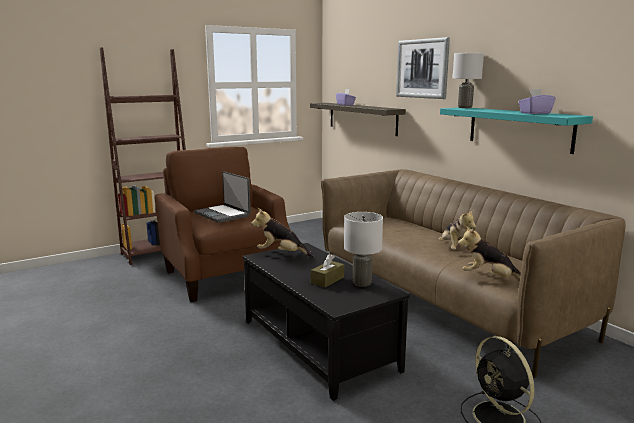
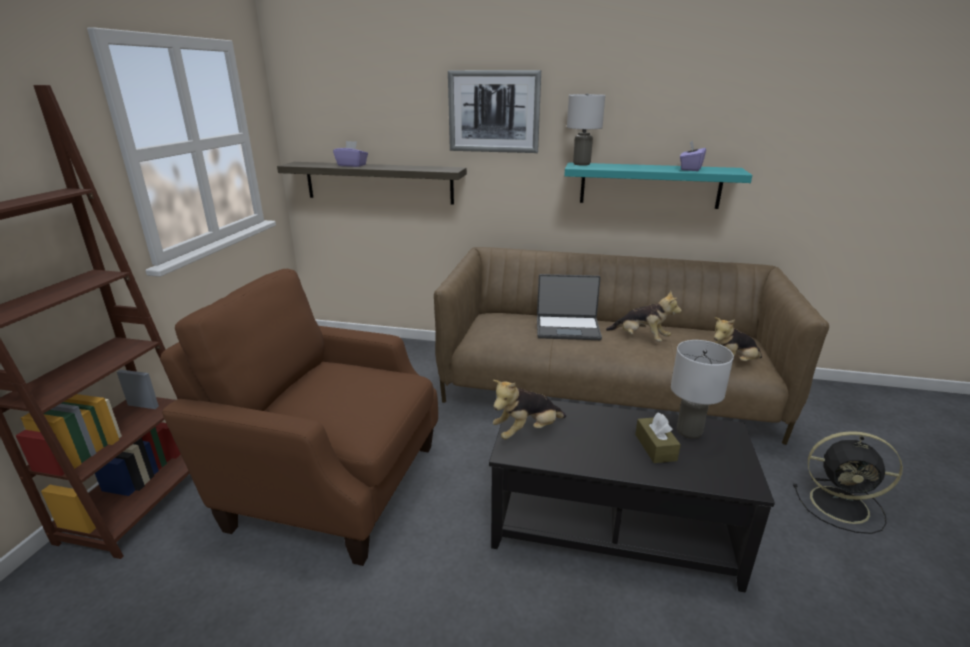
camera: 45 degrees left, 10 degrees up
laptop [194,171,251,223] -> laptop moved to [537,274,602,340]

